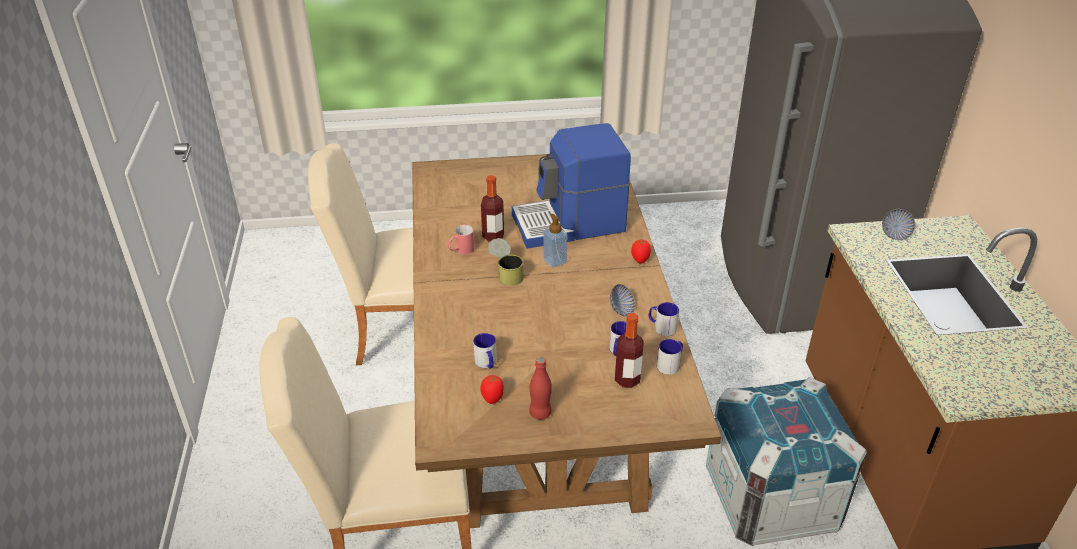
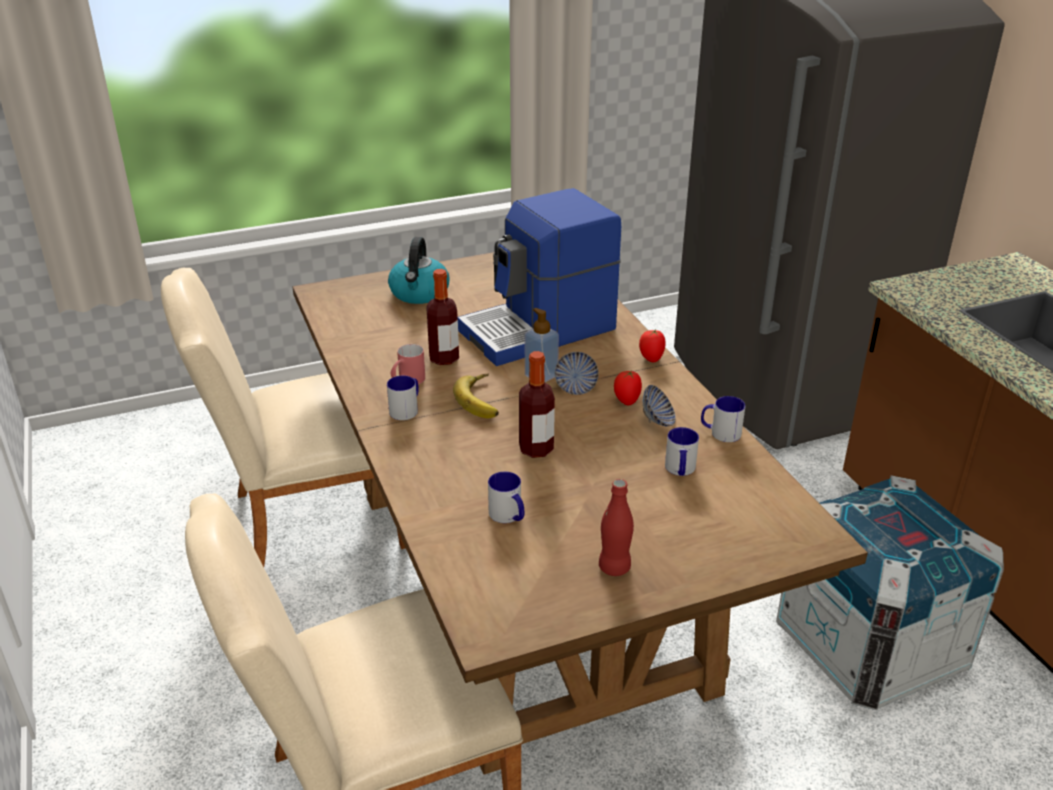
camera: 15 degrees left, 5 degrees down
tomato [480,375,504,404] -> tomato moved to [614,370,642,405]
can [488,238,524,286] -> banana [453,373,499,418]
bottle [615,313,644,388] -> bottle moved to [519,351,555,458]
mug [657,339,683,375] -> mug moved to [387,376,419,420]
bowl [882,209,915,240] -> bowl moved to [555,352,599,395]
none -> kettle [388,237,450,304]

